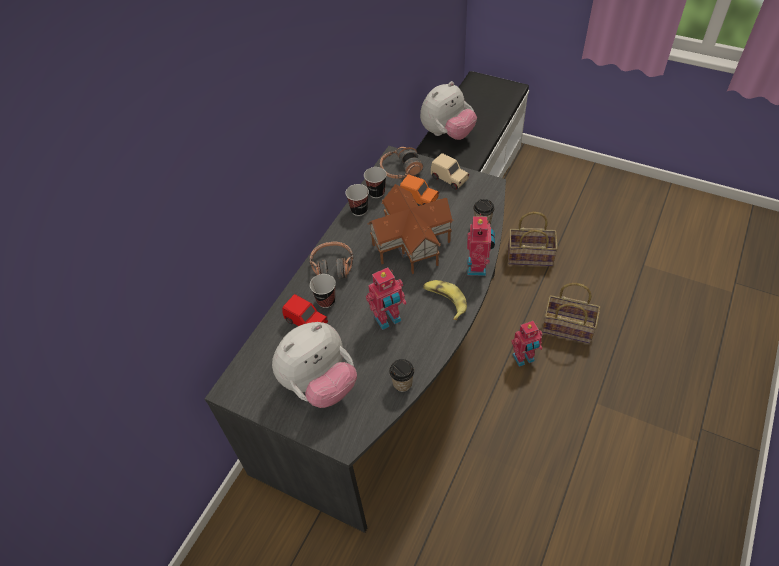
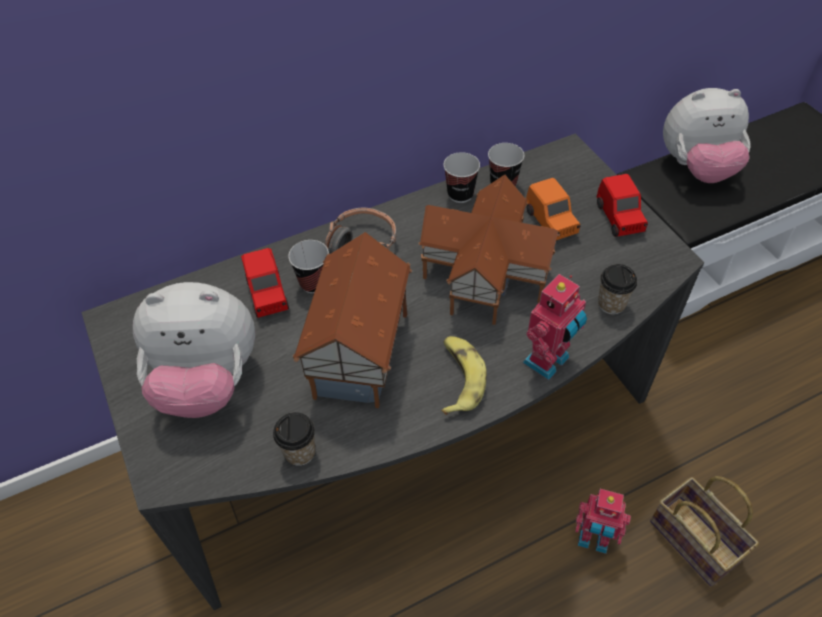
camera: 35 degrees right, 0 degrees up
toy robot [366,267,407,330] -> toy house [293,232,412,408]
headphones [380,147,423,179] -> none
beige toy car [431,153,469,189] -> red toy car [597,174,648,237]
basket [508,212,558,266] -> none

